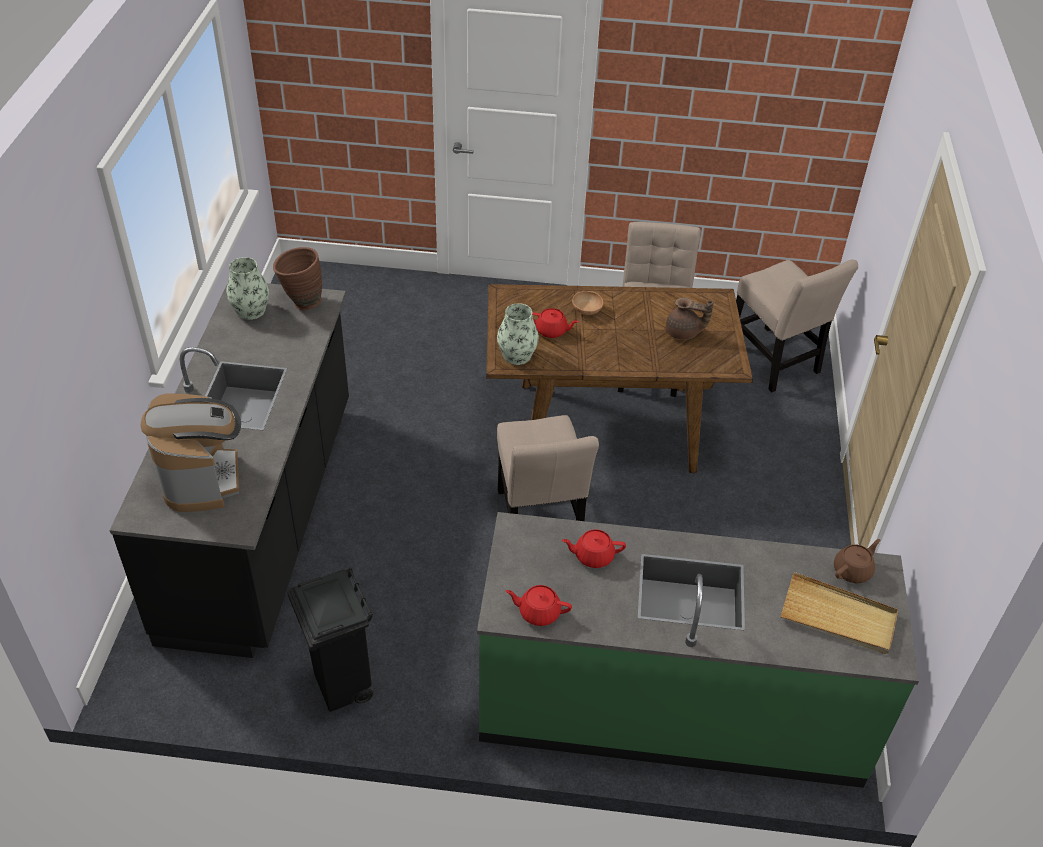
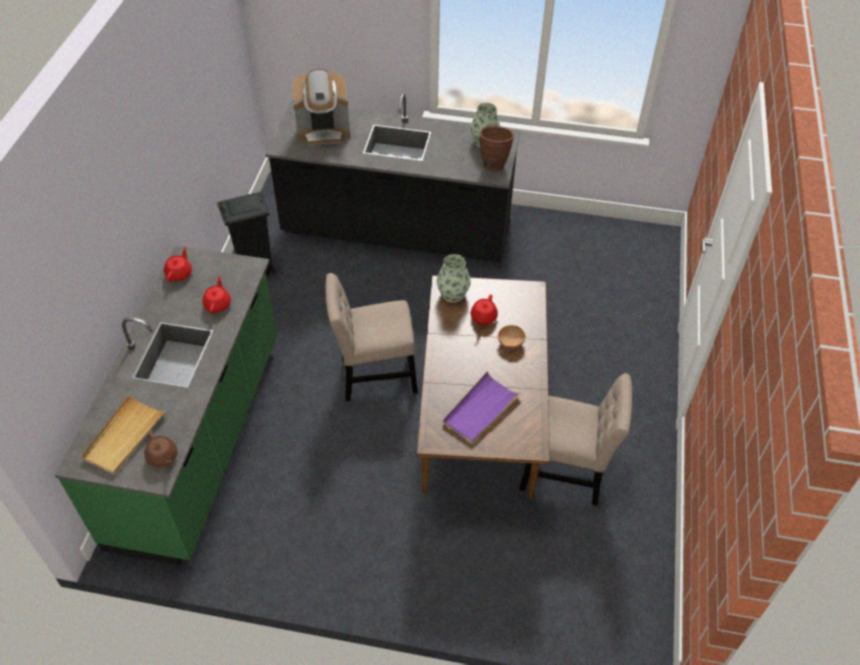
camera: 95 degrees right, 5 degrees up
brown teapot [666,298,714,340] -> purple tray [443,371,521,443]
beige chair [736,260,858,392] -> none

